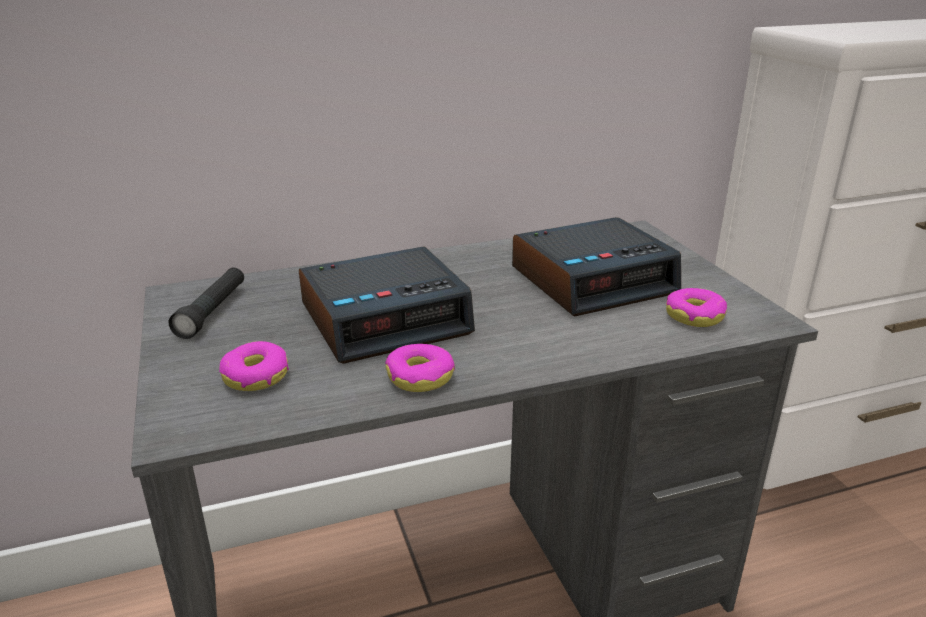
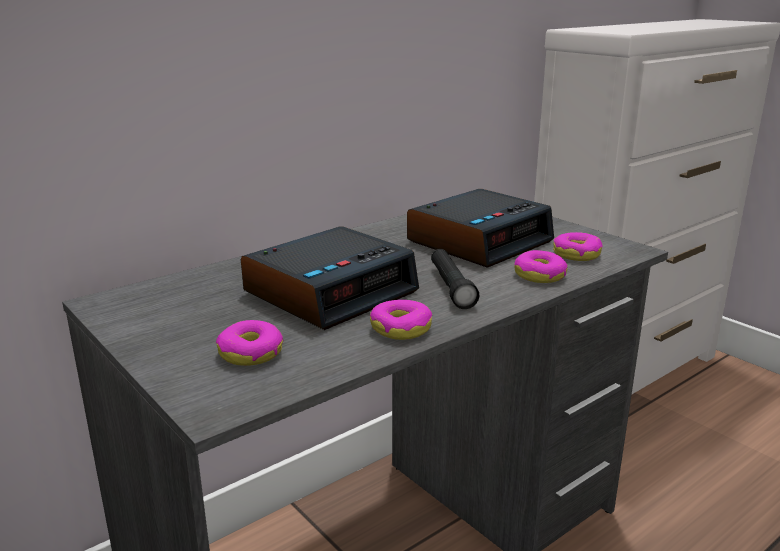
camera: 20 degrees left, 5 degrees down
black flashlight [169,267,244,339] -> black flashlight moved to [431,249,479,309]
none -> donut [514,250,568,283]

